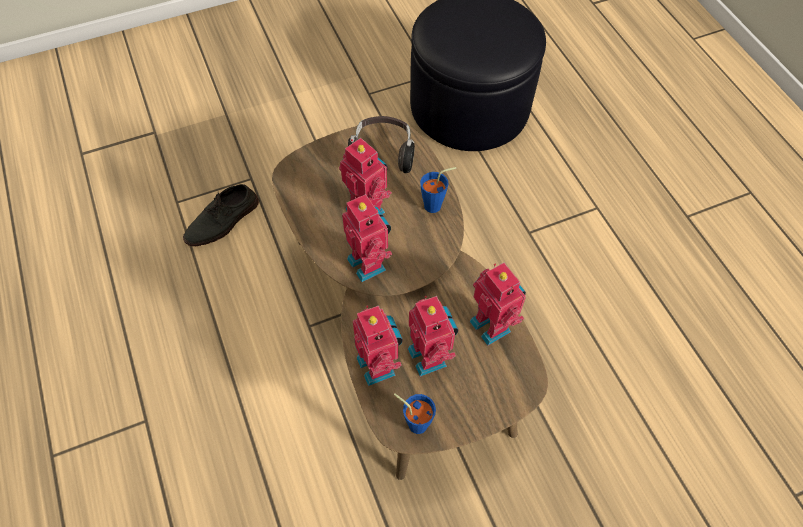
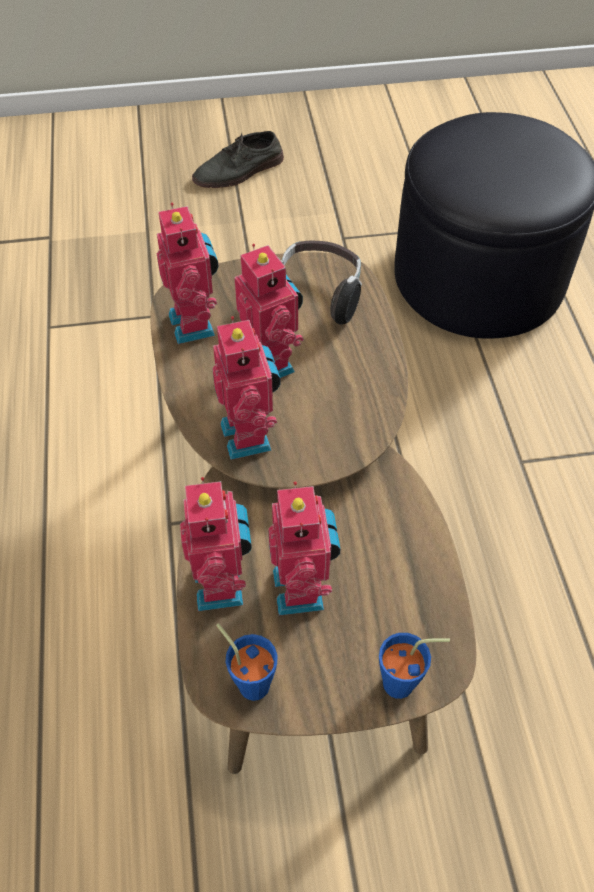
camera: 15 degrees right, 5 degrees down
grey shoe [183,184,259,246] -> grey shoe moved to [192,131,284,188]
blue cup [420,167,456,213] -> blue cup moved to [379,633,450,699]
toy robot [470,263,526,346] -> toy robot moved to [157,203,219,344]

